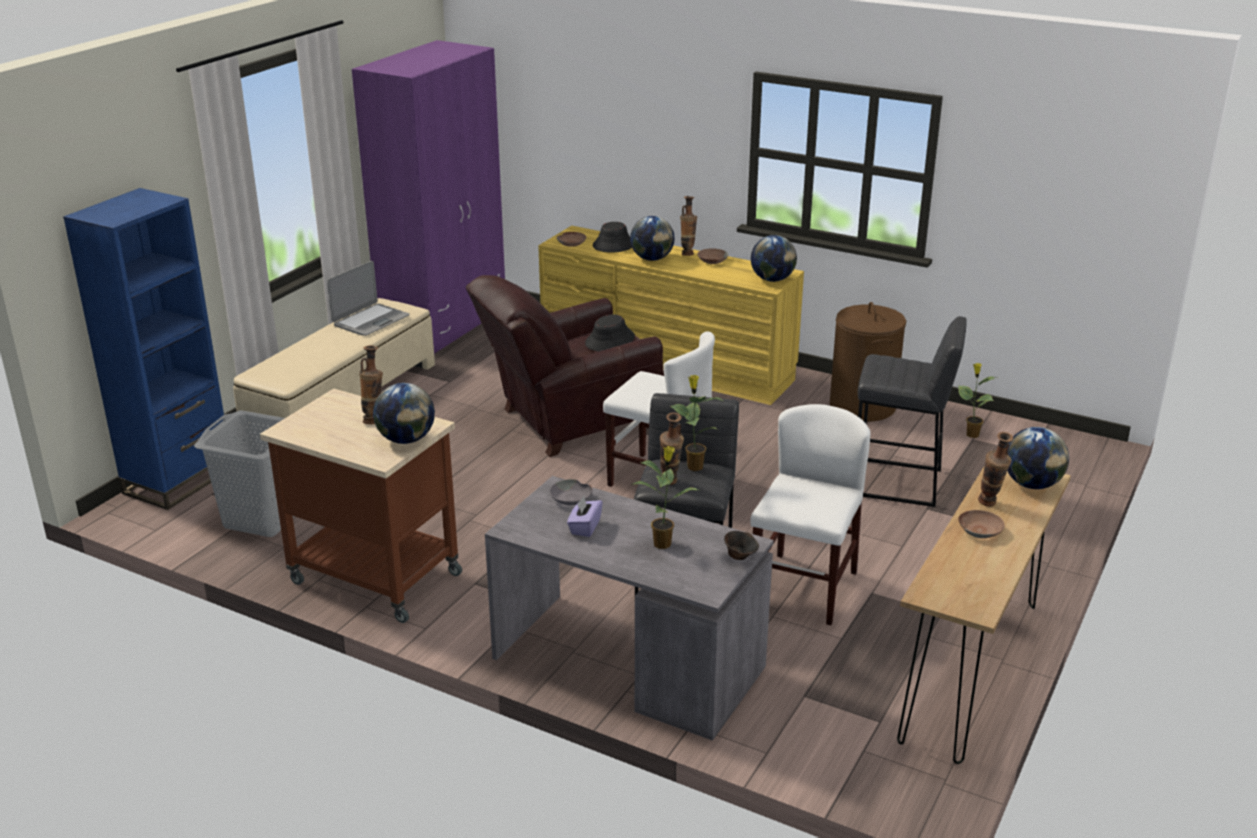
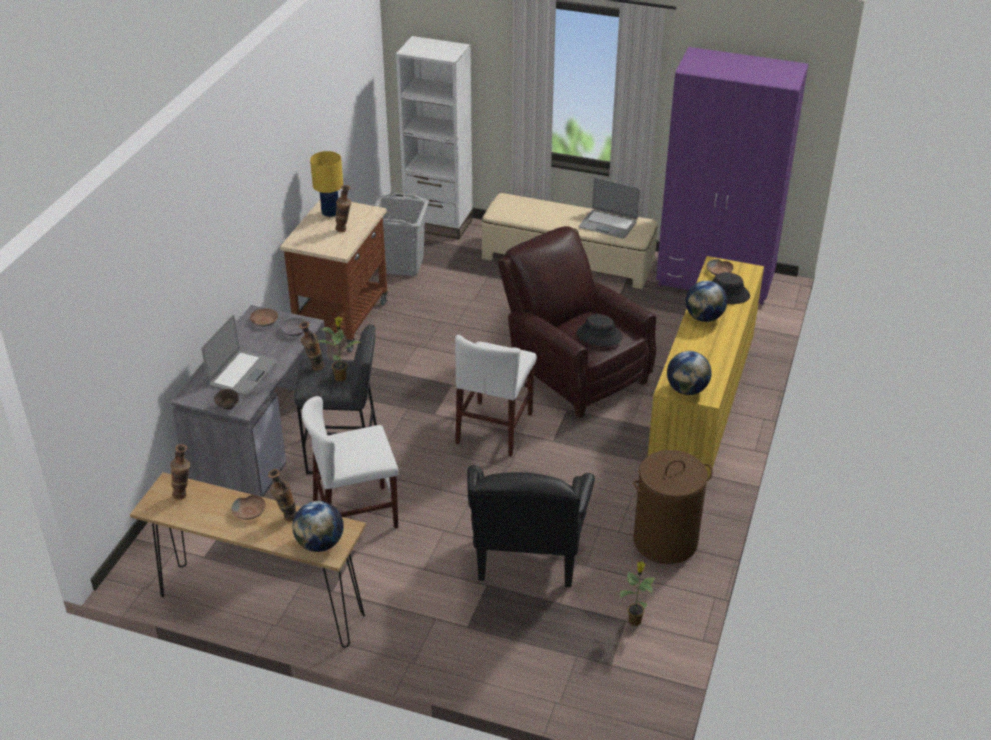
camera: 80 degrees right, 10 degrees up
blue bookcase [63,188,224,510] -> white bookcase [396,36,473,239]
globe [373,383,435,444] -> none
purple tissue box [567,496,603,537] -> none
potted plant [633,446,698,549] -> laptop [201,315,277,395]
vase [680,196,697,256] -> vase moved to [171,444,190,500]
brown bowl [697,249,728,264] -> brown bowl moved to [250,308,278,327]
white chair [750,404,871,625] -> white chair turned 150 degrees clockwise [302,396,399,528]
grey stool [858,316,967,507] -> black armchair [467,465,595,587]
none -> yellow table lamp [310,151,343,217]

